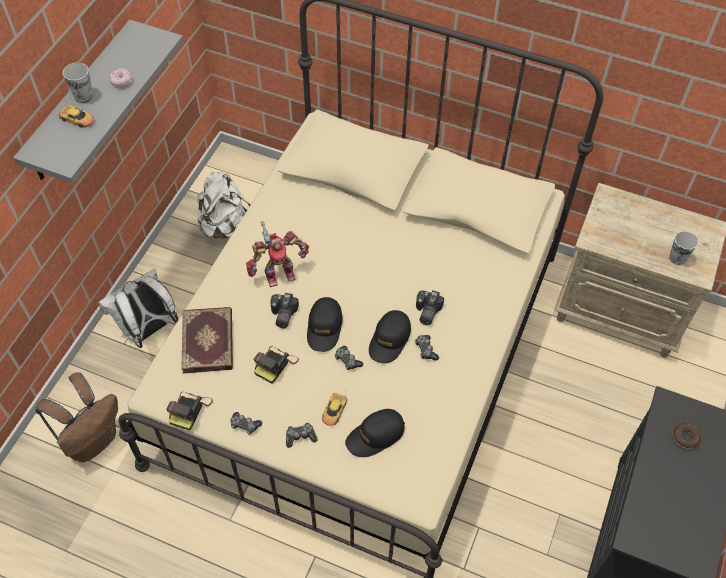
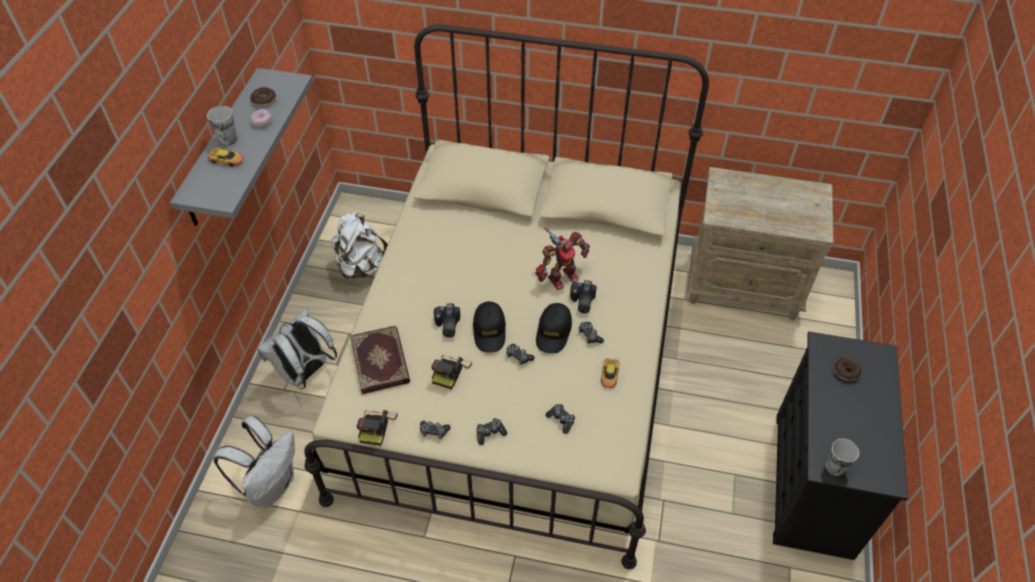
camera: 10 degrees left, 5 degrees down
brown backpack [35,372,118,463] -> white backpack [214,416,295,508]
toy robot [246,221,309,287] -> toy robot moved to [535,227,590,290]
toy car [322,393,347,426] -> toy car moved to [601,358,619,388]
black cap [345,409,405,457] -> game controller [546,404,575,434]
cup [669,231,698,265] -> cup moved to [826,439,859,476]
none -> donut [250,87,276,107]

